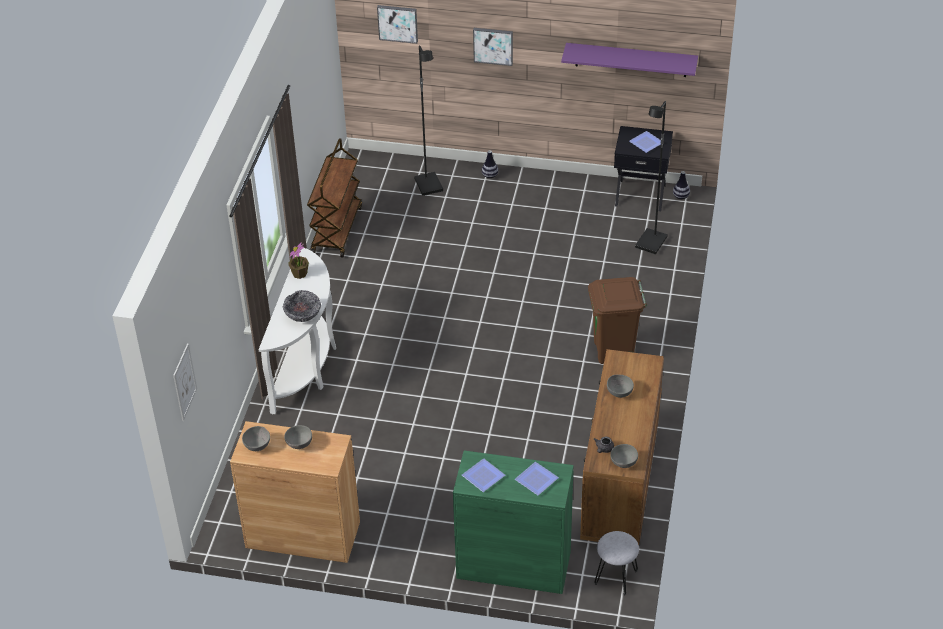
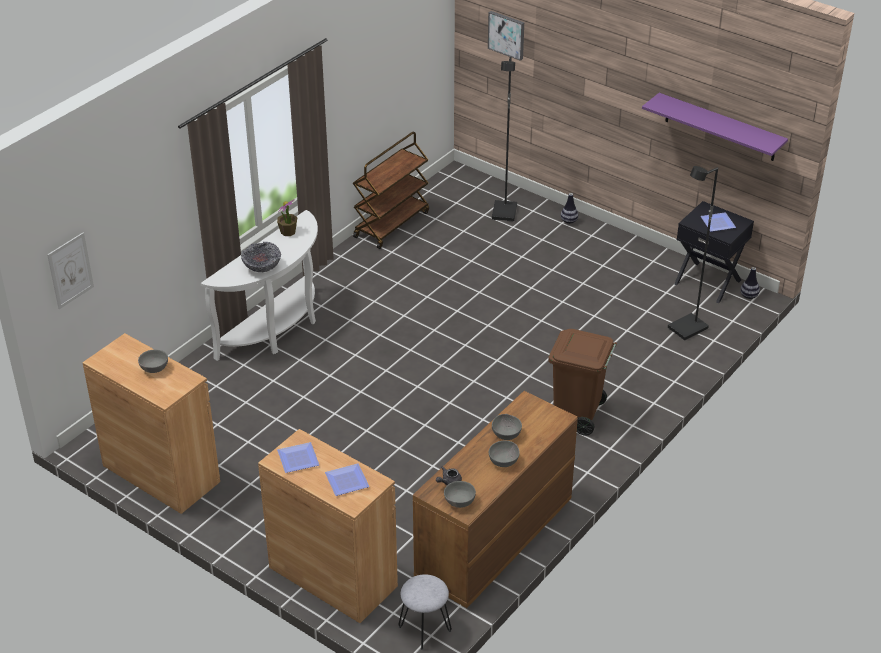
camera: 25 degrees right, 5 degrees down
grey bowl [242,426,270,451] -> grey bowl moved to [489,441,520,467]
green cabinet [453,450,574,594] -> brown cabinet [258,429,398,623]
picture [473,28,513,66] -> none

